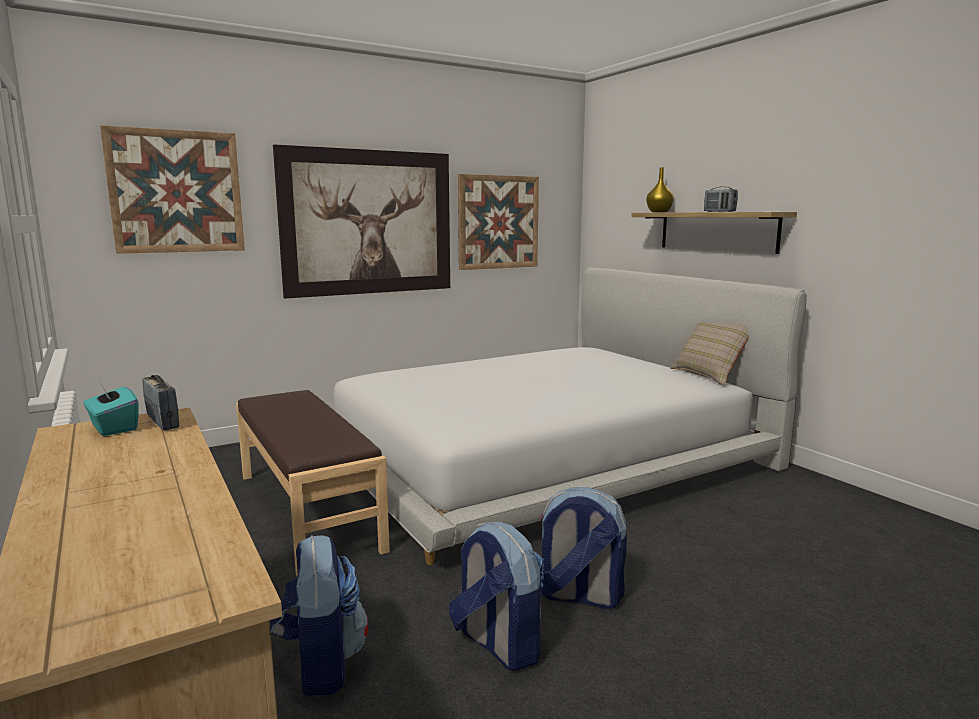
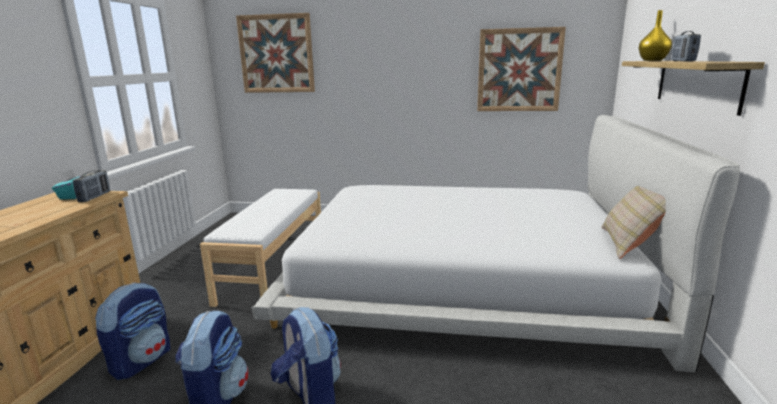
camera: 40 degrees right, 5 degrees up
brown bench [236,390,390,576] -> white bench [200,189,321,307]
picture [273,145,450,299] -> none

